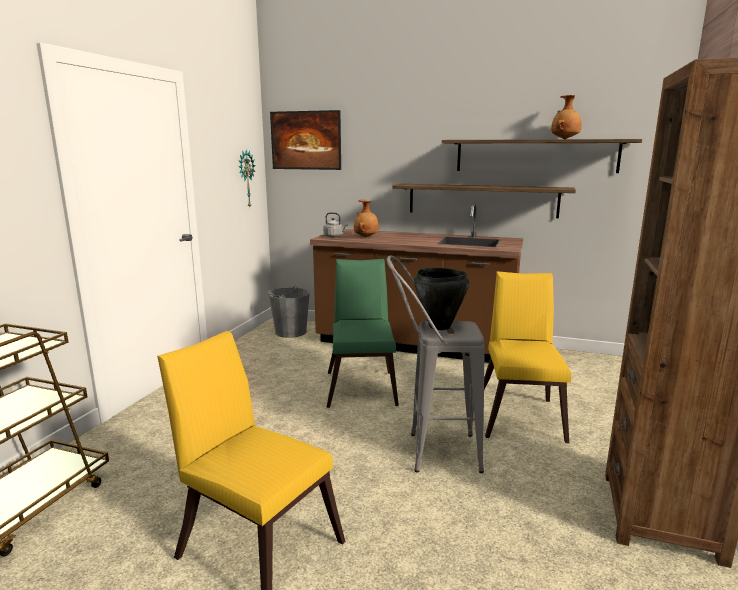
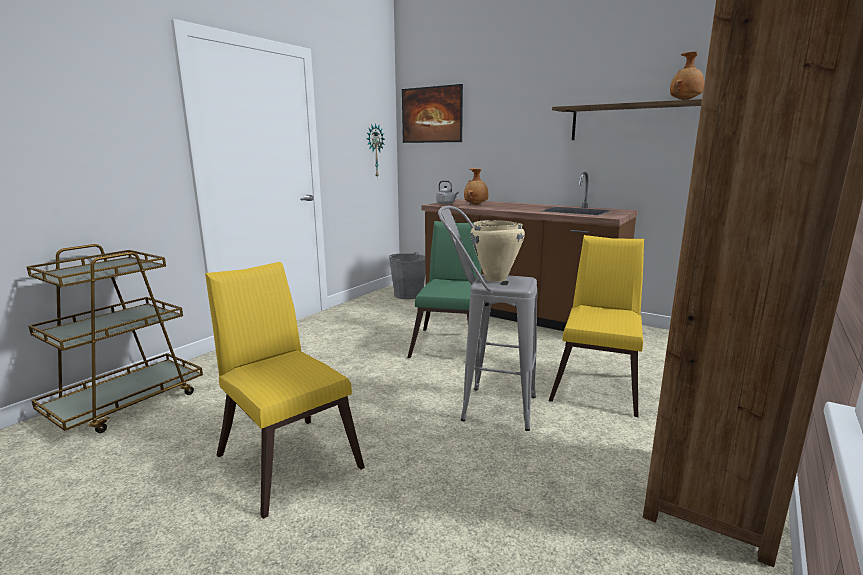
camera: 15 degrees right, 0 degrees up
shelf [392,184,576,218] -> none
black cooking pot [414,268,469,330] -> beige cooking pot [470,220,525,282]

